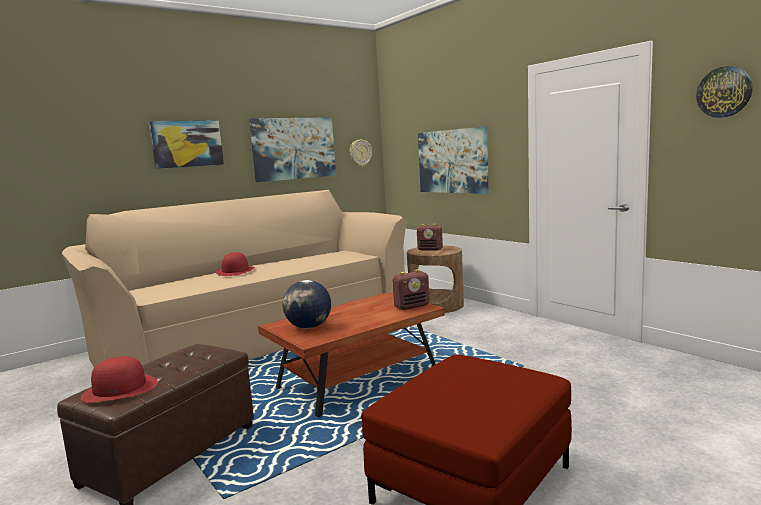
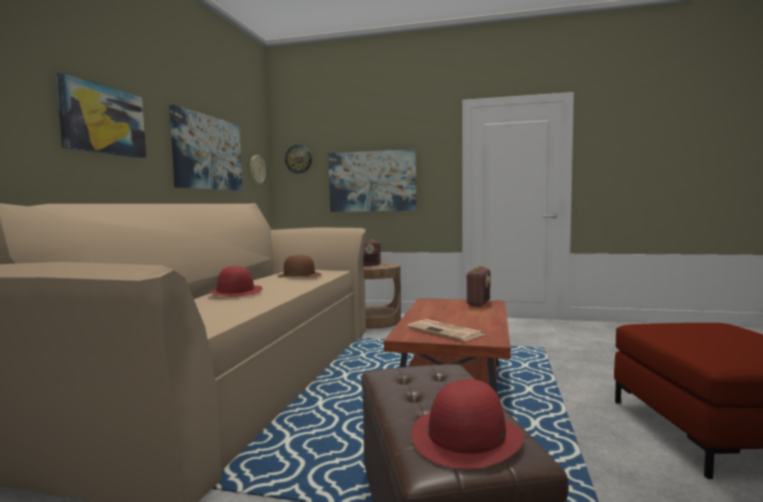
camera: 40 degrees left, 5 degrees down
globe [283,280,331,329] -> newspaper [408,319,485,341]
wall clock [696,66,753,118] -> wall clock moved to [285,145,312,174]
none -> brown hat [277,255,322,277]

